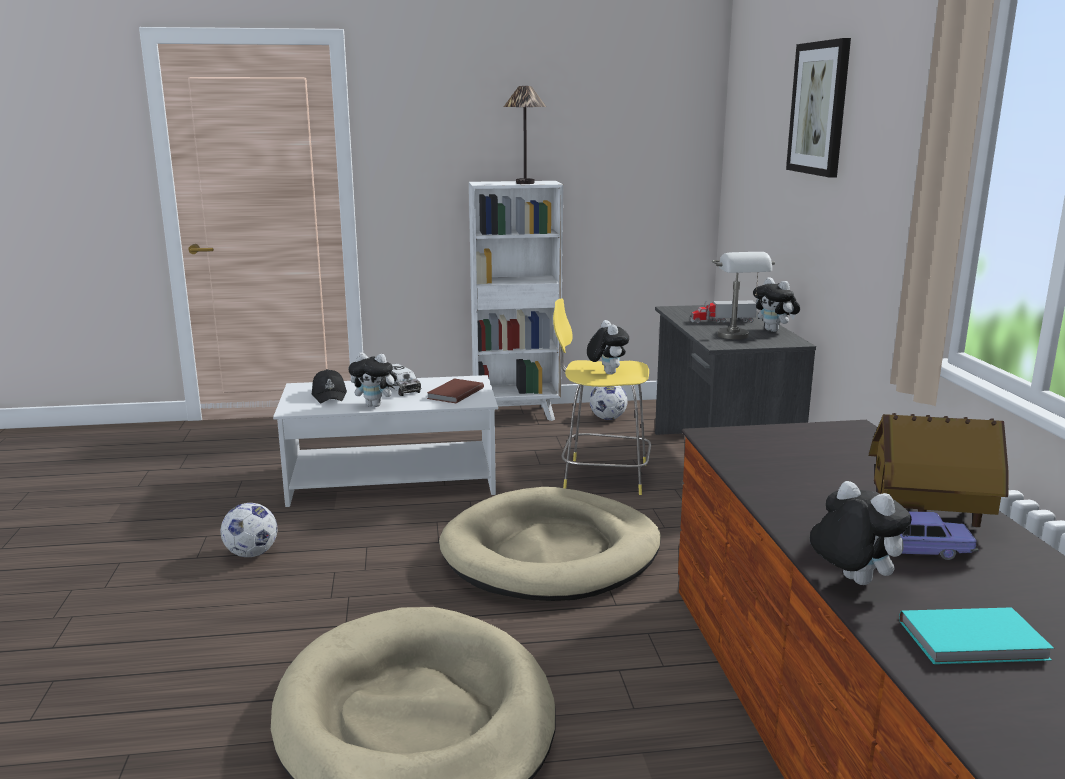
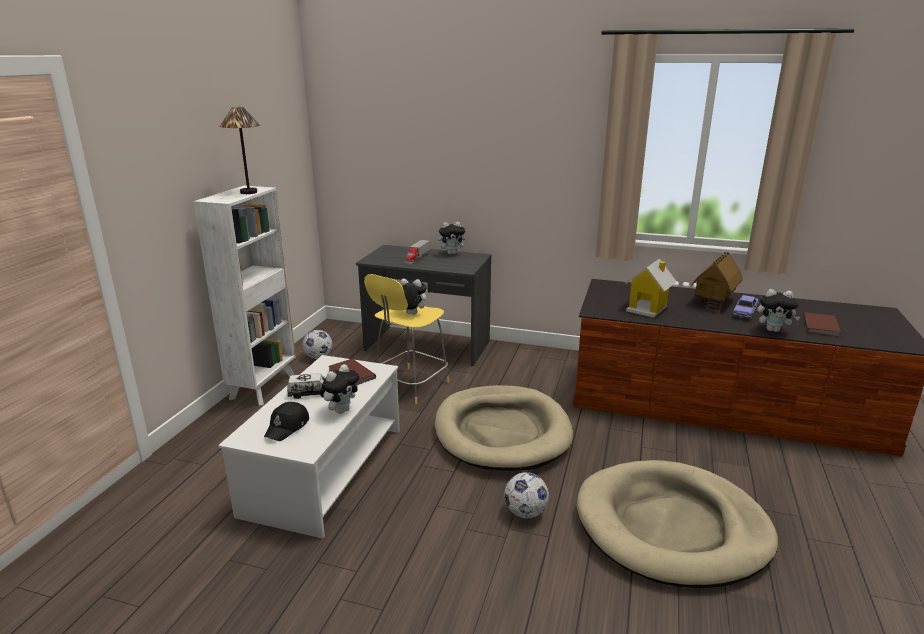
camera: 65 degrees left, 5 degrees up
football [221,503,278,557] -> football moved to [504,472,549,518]
black cap [312,369,347,403] -> black cap turned 105 degrees clockwise [264,402,309,441]
grey table lamp [712,252,775,340] -> none
picture [786,38,851,178] -> none
plush toy [810,481,912,585] -> plush toy turned 150 degrees counterclockwise [757,289,800,332]
turquoise book [899,607,1054,664] -> brown book [803,312,841,337]
none -> toy house [625,259,677,318]

